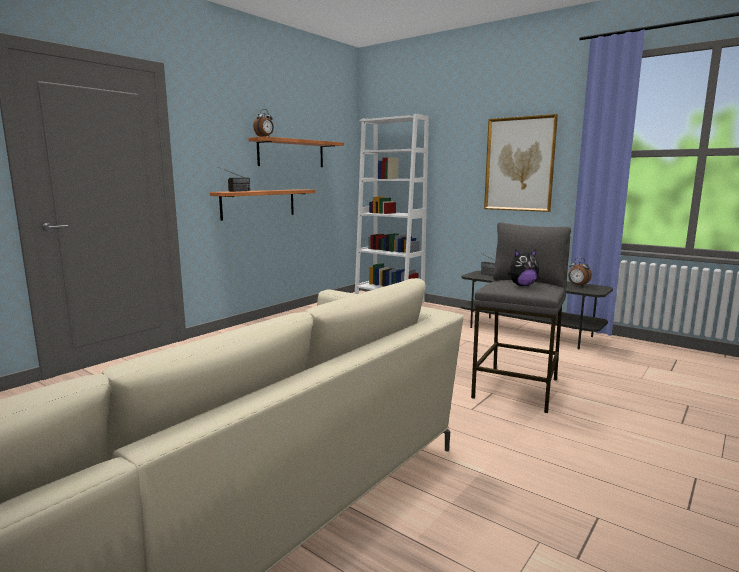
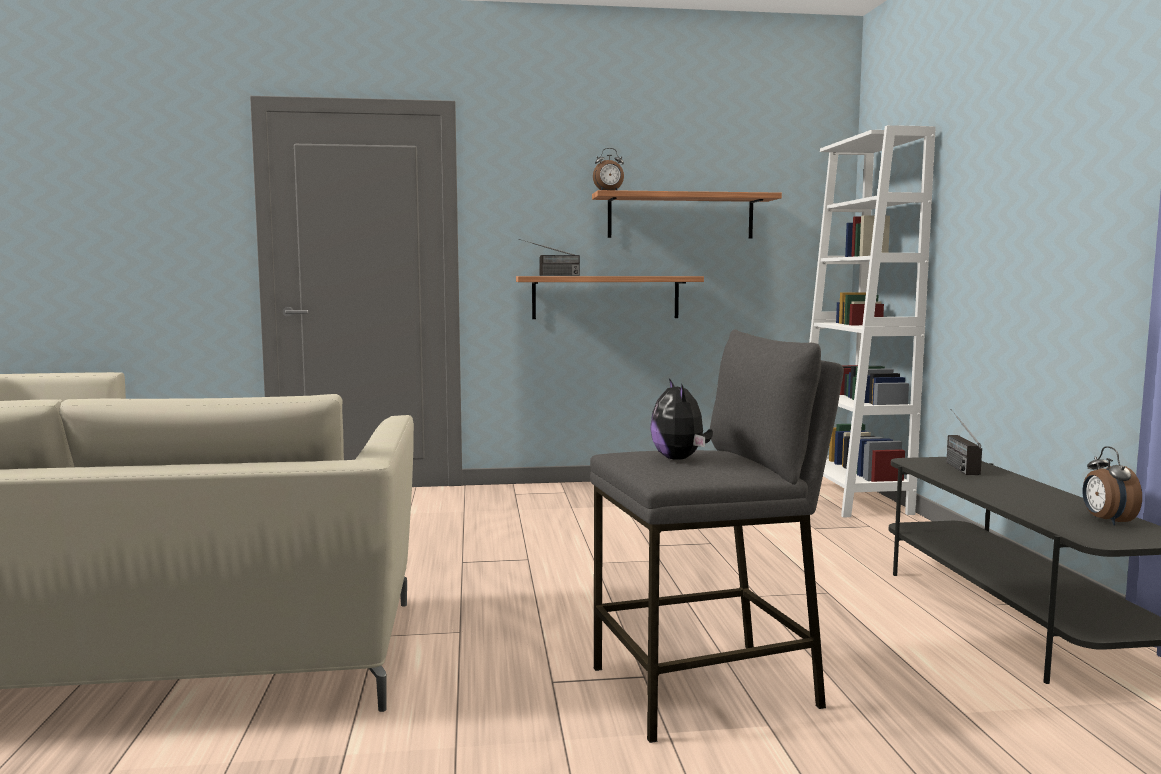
camera: 45 degrees right, 5 degrees down
picture [484,114,558,212] -> none
plush toy [508,250,539,286] -> plush toy turned 45 degrees clockwise [650,378,713,460]

